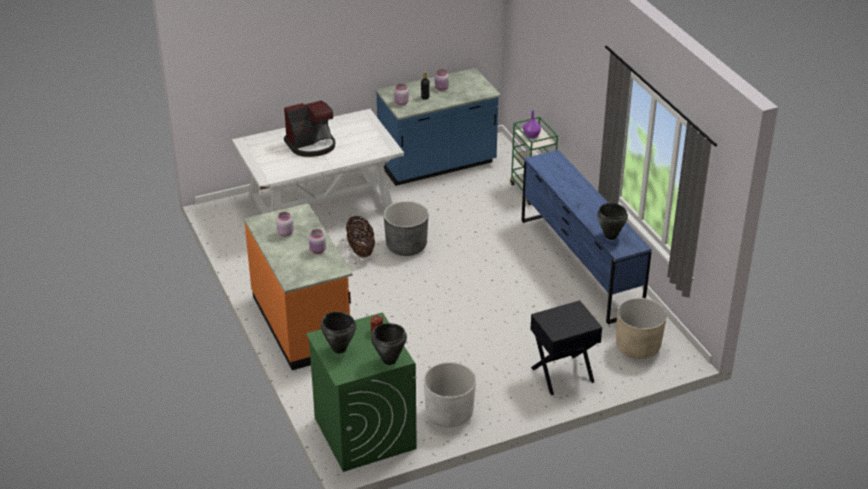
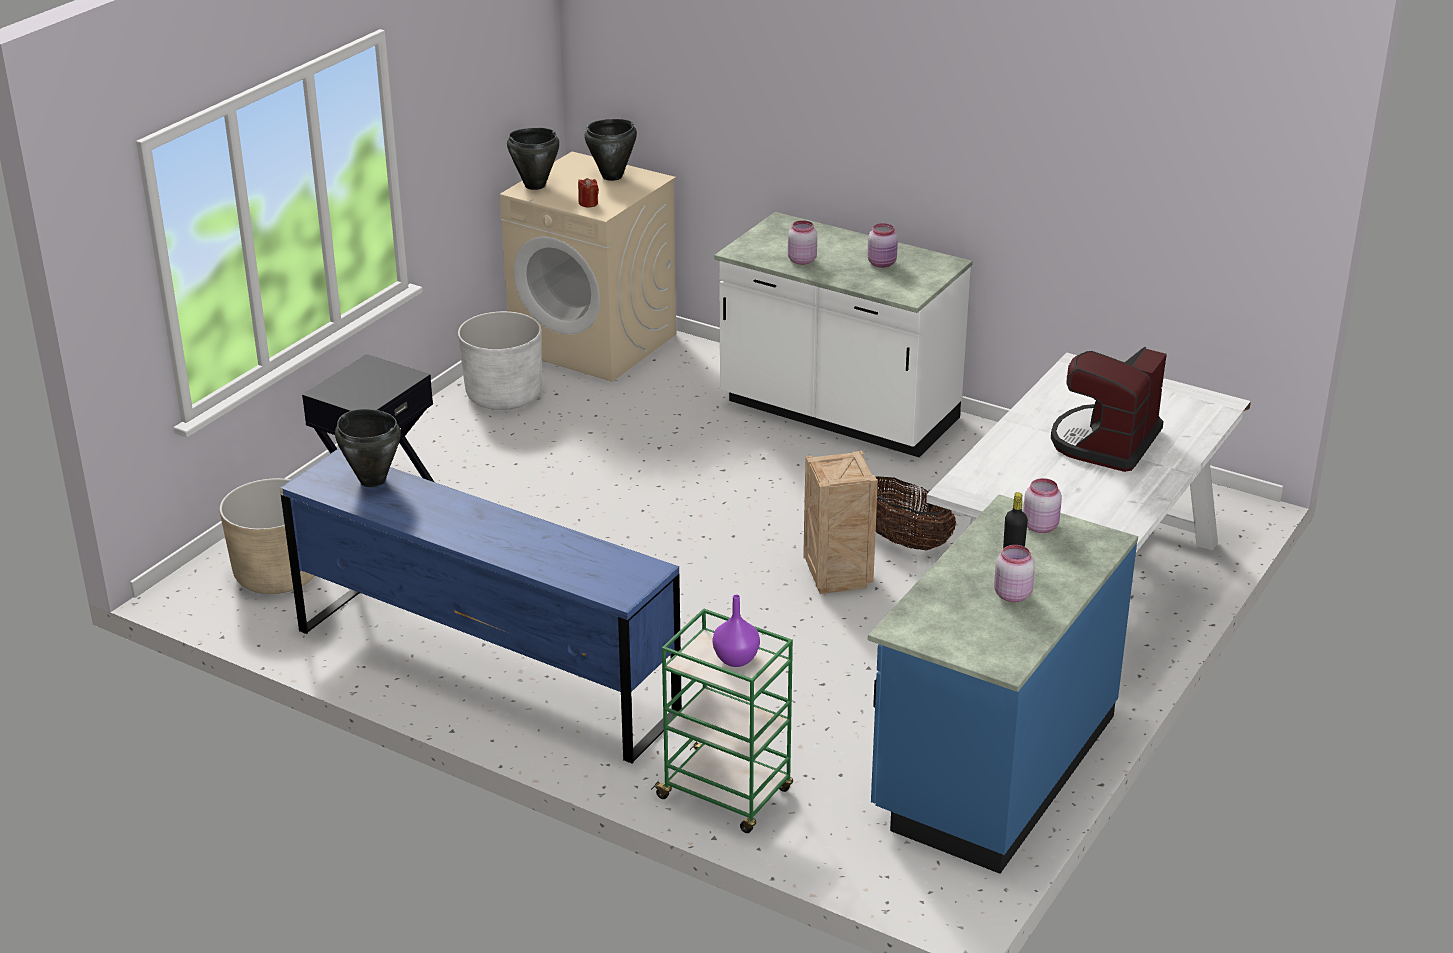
camera: 145 degrees right, 5 degrees down
orange counter [244,203,353,370] -> white counter [714,212,973,457]
green washing machine [306,313,417,472] -> beige washing machine [500,151,676,382]
grey planter [384,201,428,256] -> crate [803,450,878,594]

